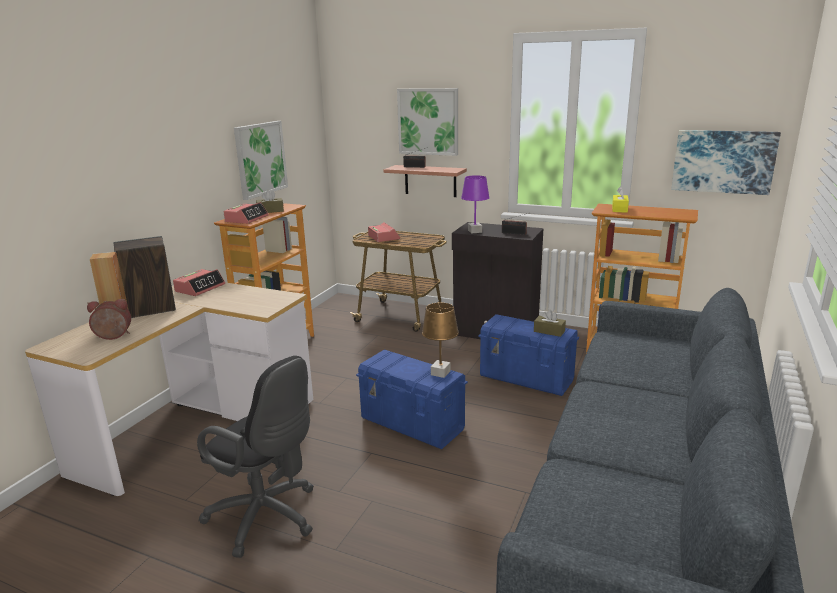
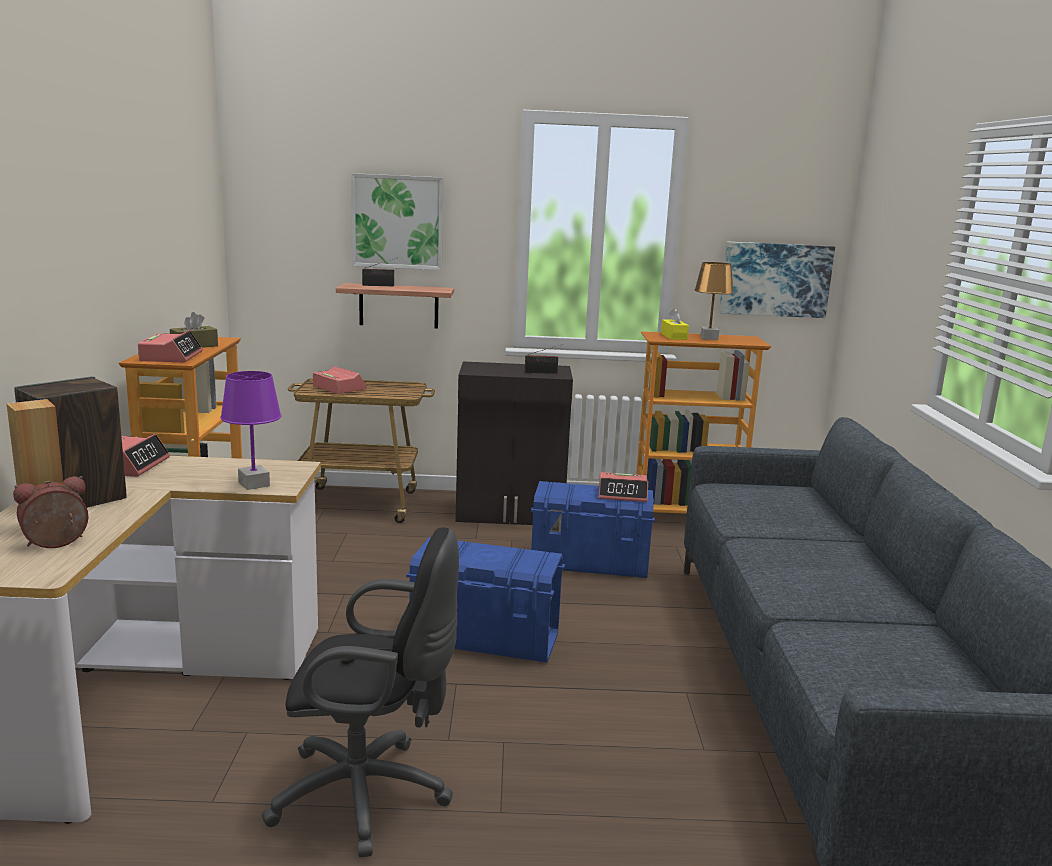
camera: 25 degrees left, 5 degrees down
picture [234,121,288,200] -> none
brown table lamp [422,302,459,378] -> brown table lamp moved to [695,262,734,340]
purple table lamp [461,175,490,234] -> purple table lamp moved to [220,371,282,490]
brown tissue box [534,310,566,337] -> alarm clock [599,472,648,502]

